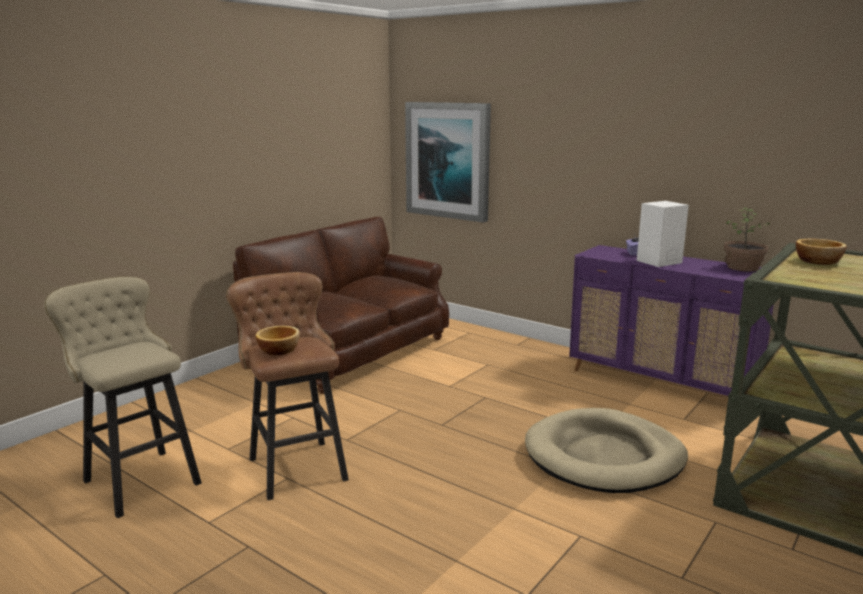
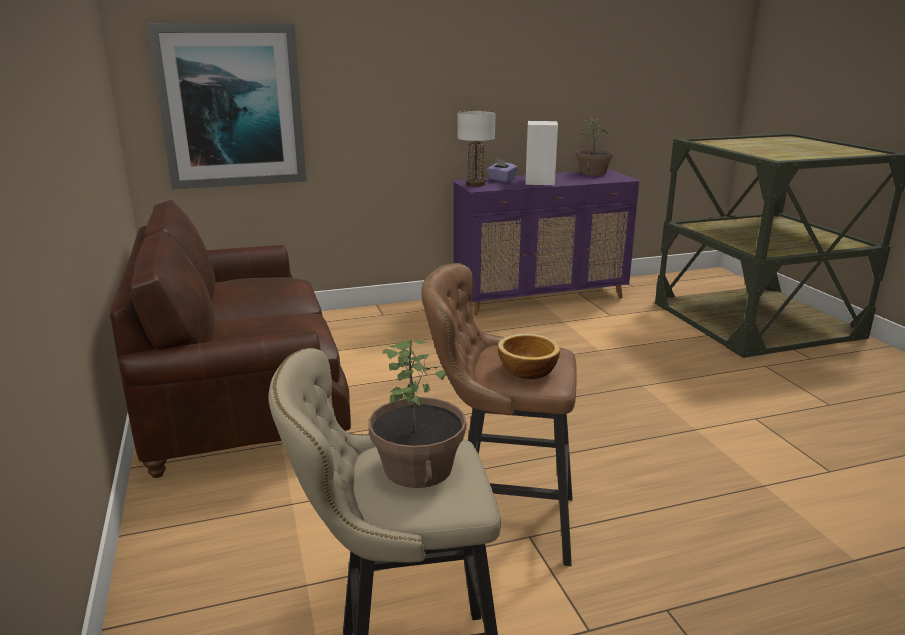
camera: 55 degrees left, 5 degrees up
beige dog bed [525,408,688,493] -> none
bowl [796,239,847,265] -> none
none -> potted plant [369,340,466,488]
none -> table lamp [458,110,496,187]

